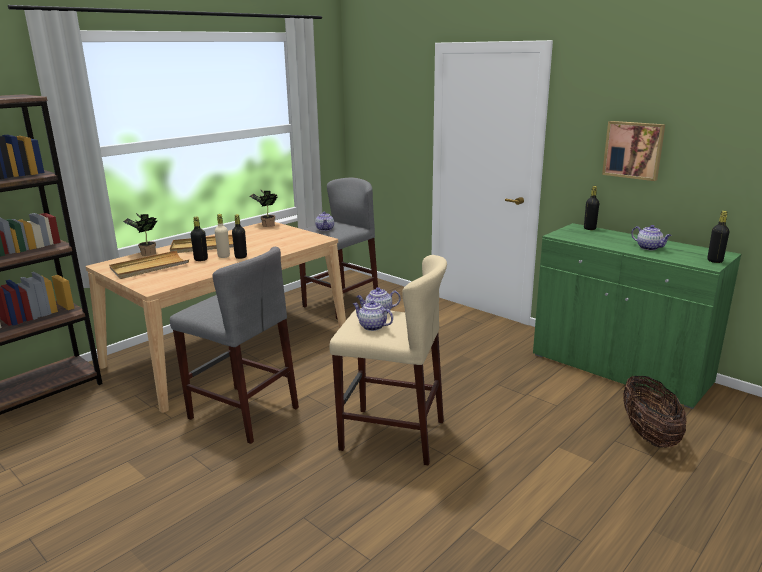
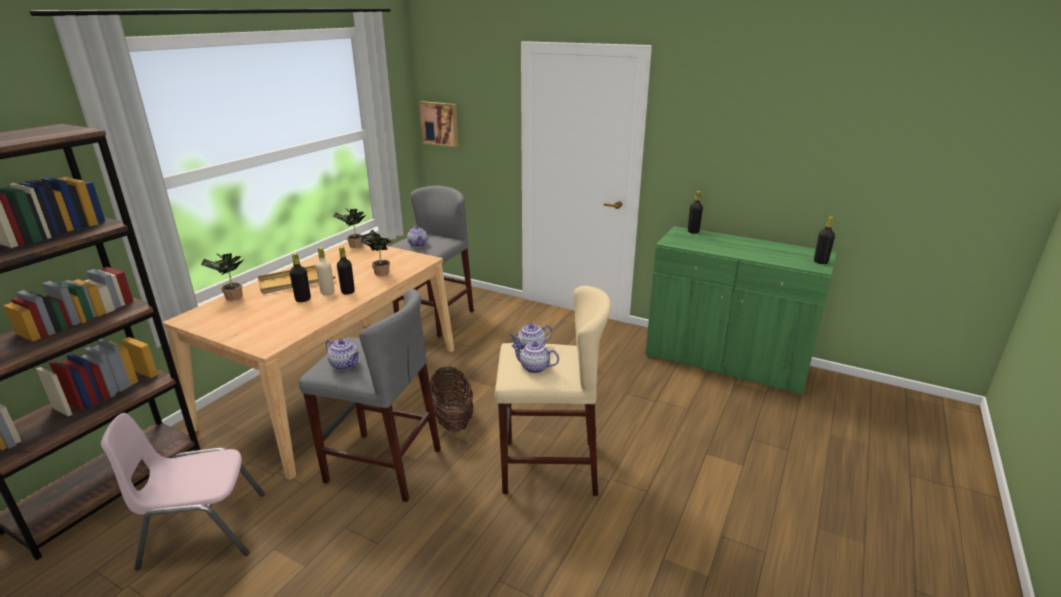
camera: 15 degrees left, 5 degrees up
beige tray [109,250,189,279] -> none
picture [602,121,665,181] -> picture moved to [419,101,459,148]
basket [623,375,687,448] -> basket moved to [430,367,474,432]
teapot [631,225,672,250] -> teapot moved to [325,339,359,370]
none -> pink chair [101,413,265,570]
none -> potted plant [360,230,393,276]

